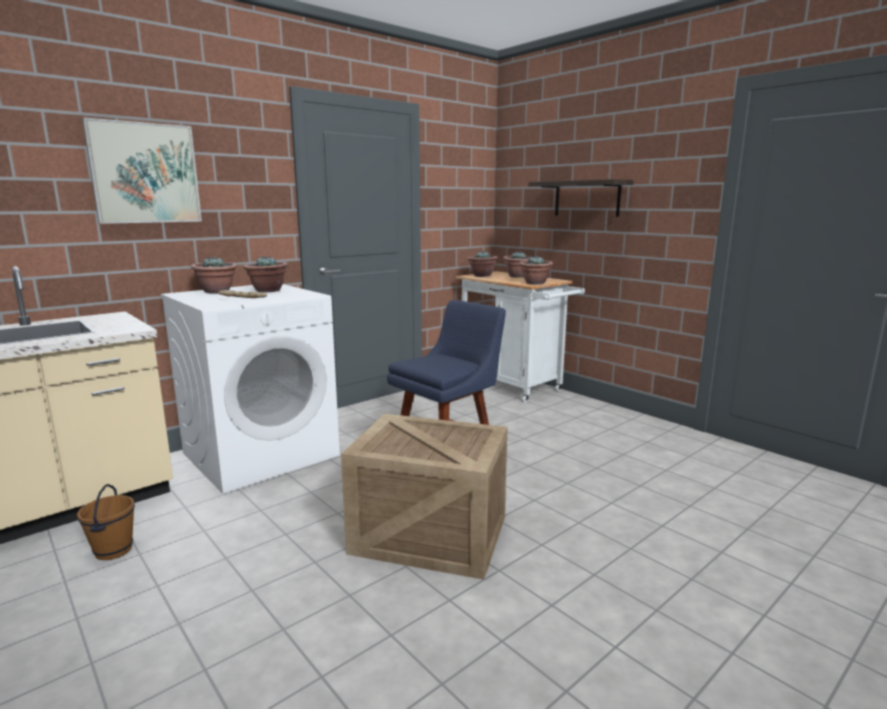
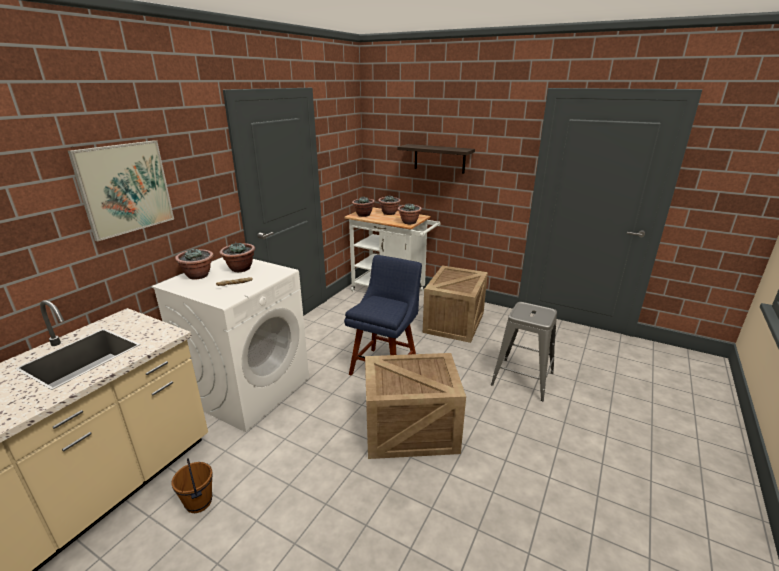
camera: 20 degrees left, 10 degrees up
none -> crate [423,265,488,343]
none -> grey stool [491,302,557,401]

